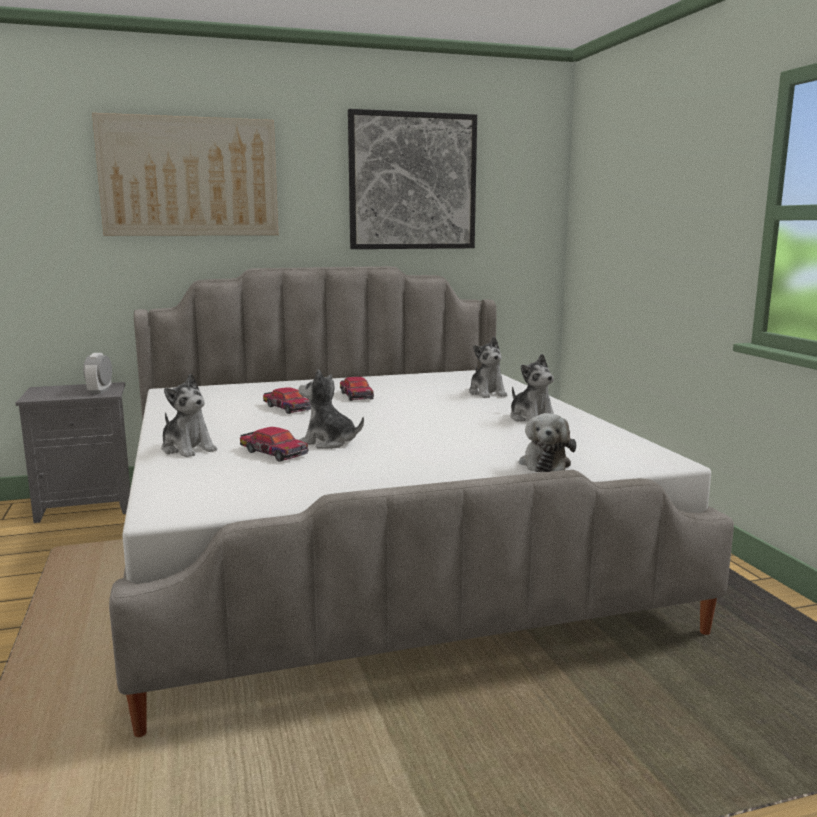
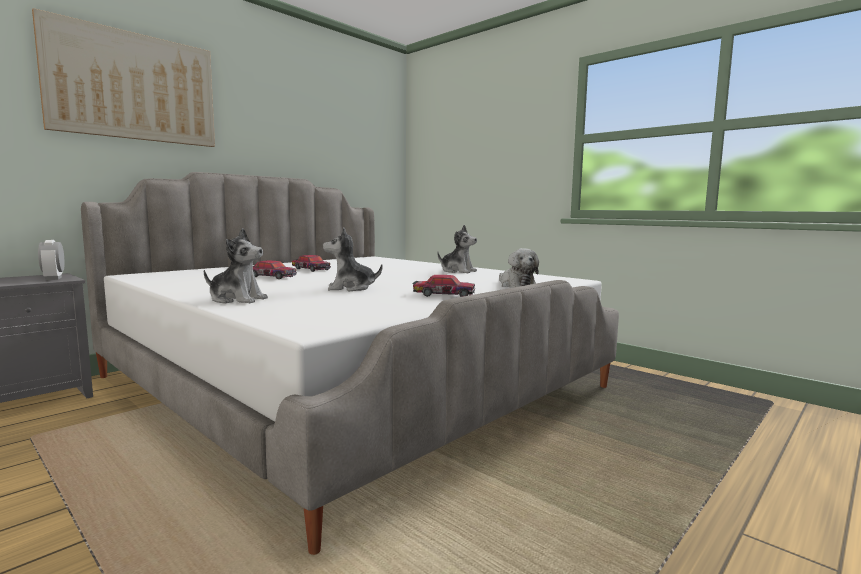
camera: 30 degrees left, 5 degrees down
toy car [240,427,309,462] -> toy car moved to [412,275,475,297]
picture [348,109,477,249] -> none
plush toy [469,337,507,398] -> none

